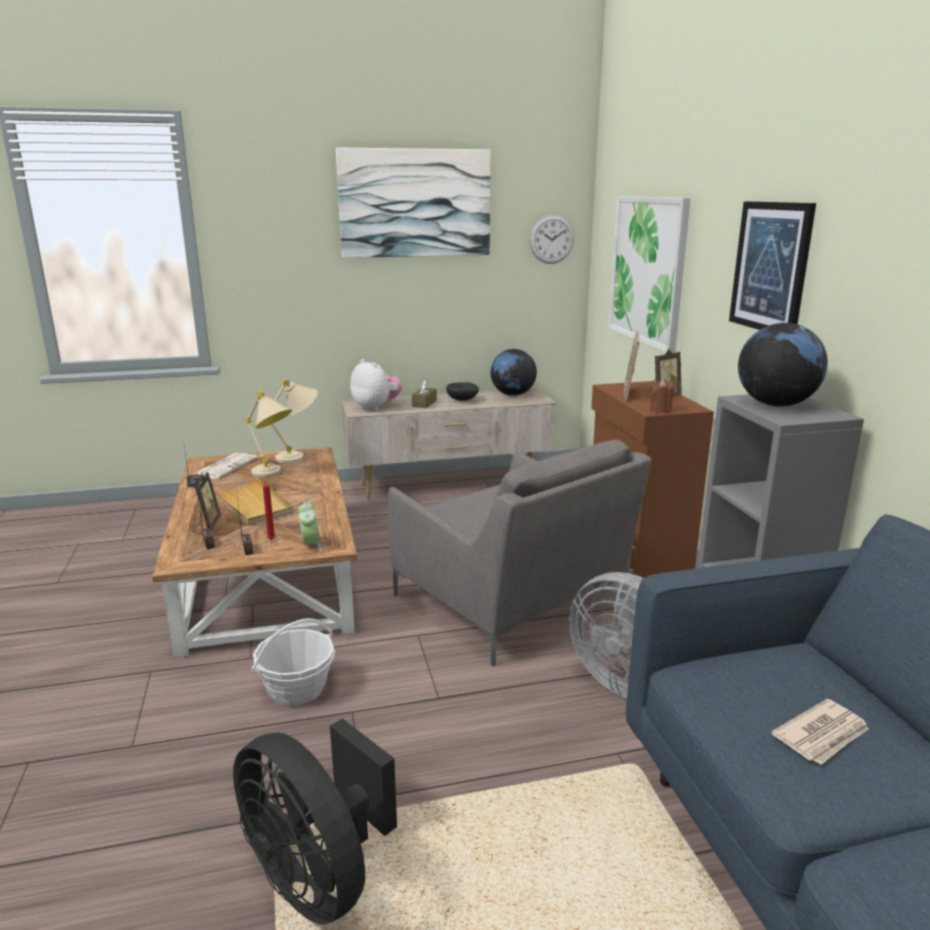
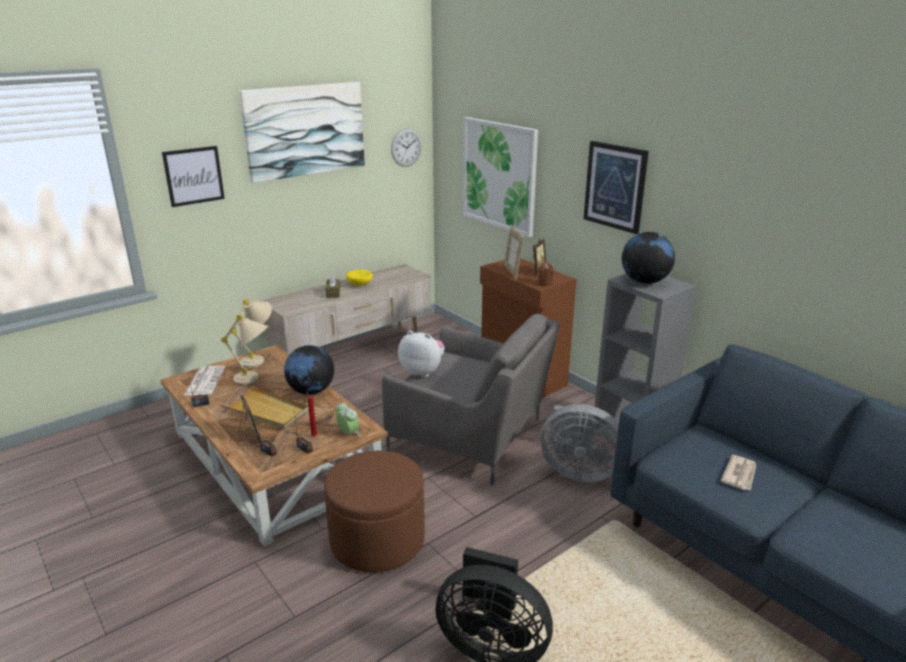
camera: 25 degrees left, 5 degrees up
basket [252,618,335,706] -> brown ottoman [324,451,425,572]
plush toy [350,359,402,411] -> plush toy moved to [398,330,445,378]
black bowl [446,382,479,401] -> yellow bowl [346,269,373,286]
globe [491,349,537,396] -> globe moved to [284,345,334,395]
none -> picture [162,146,225,207]

